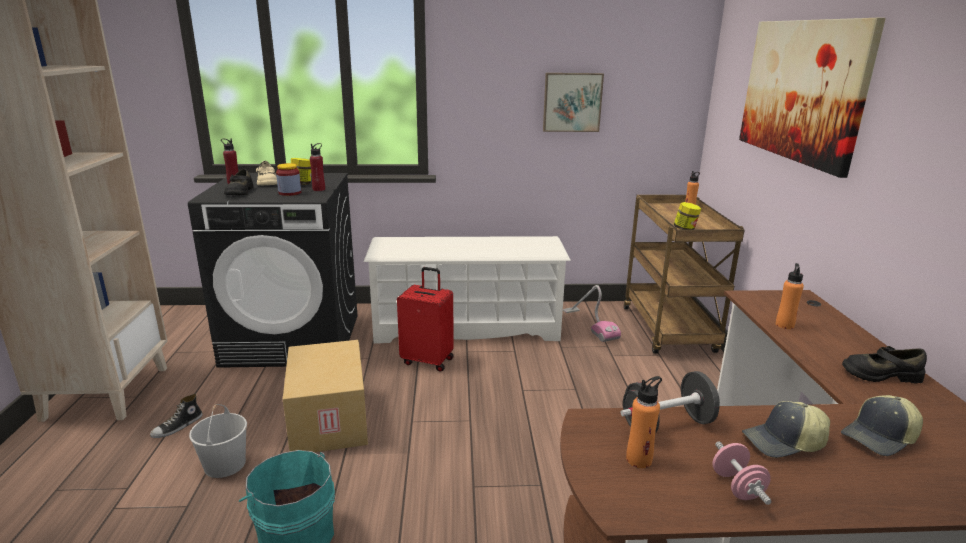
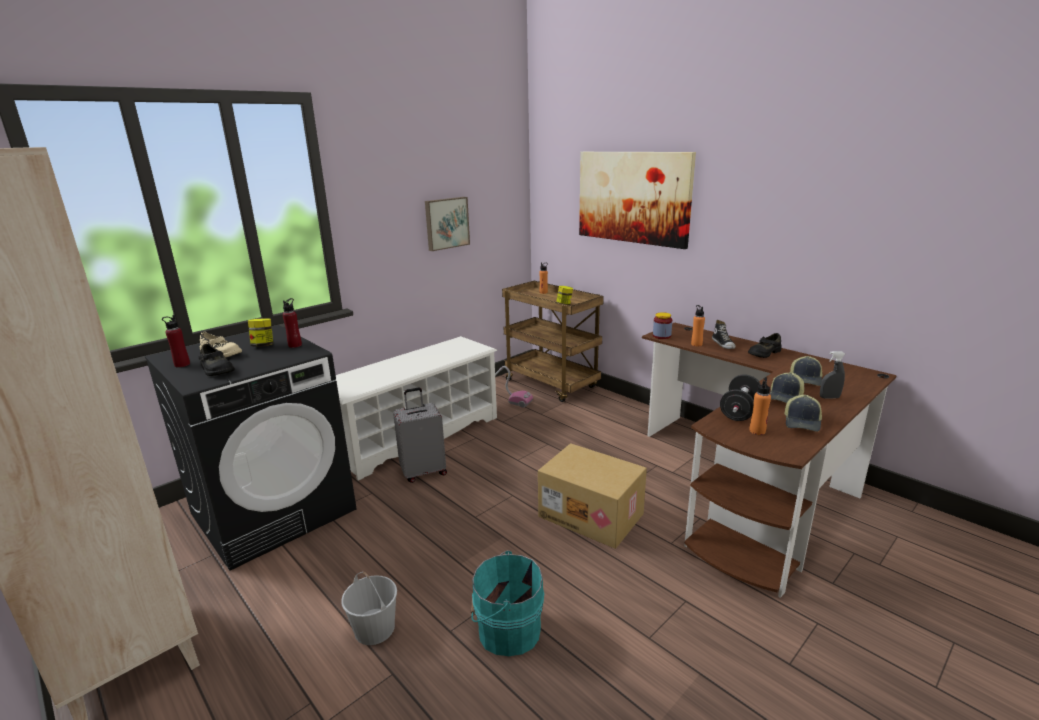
camera: 40 degrees left, 0 degrees up
shoe [150,394,203,438] -> shoe moved to [712,320,736,349]
jar [276,163,301,196] -> jar moved to [653,312,672,339]
cardboard box [283,340,368,452] -> cardboard box moved to [538,443,647,549]
red suitcase [397,267,454,372] -> grey suitcase [393,388,447,483]
pink dumbbell [712,441,771,505] -> cap [784,395,822,432]
none -> grey spray bottle [820,351,846,399]

